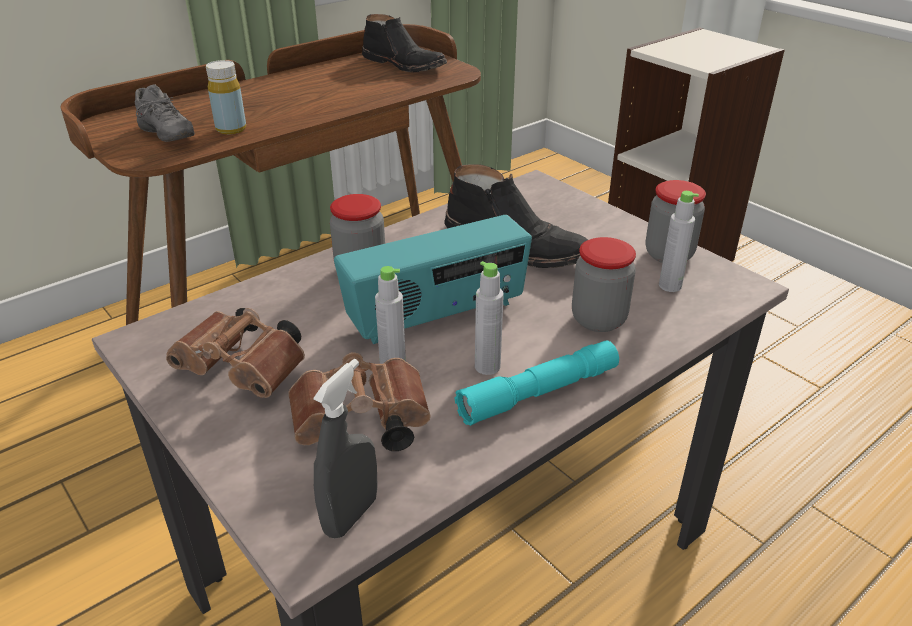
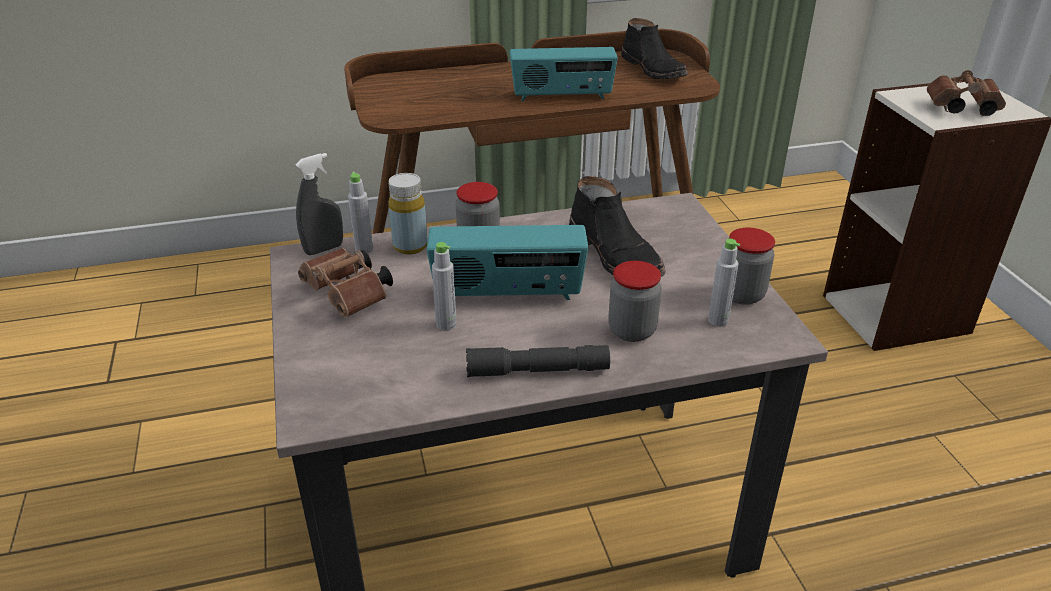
camera: 25 degrees right, 0 degrees up
grey shoe [135,84,195,142] -> none
yellow bottle [206,60,246,134] -> yellow bottle moved to [388,173,428,254]
brown binoculars [288,352,431,451] -> brown binoculars moved to [927,70,1006,116]
grey spray bottle [313,359,378,538] -> grey spray bottle moved to [295,153,343,255]
turquoise flashlight [455,340,619,426] -> grey flashlight [466,345,610,377]
grey bottle [475,261,504,375] -> grey bottle moved to [348,172,373,254]
none -> radio [510,47,618,101]

